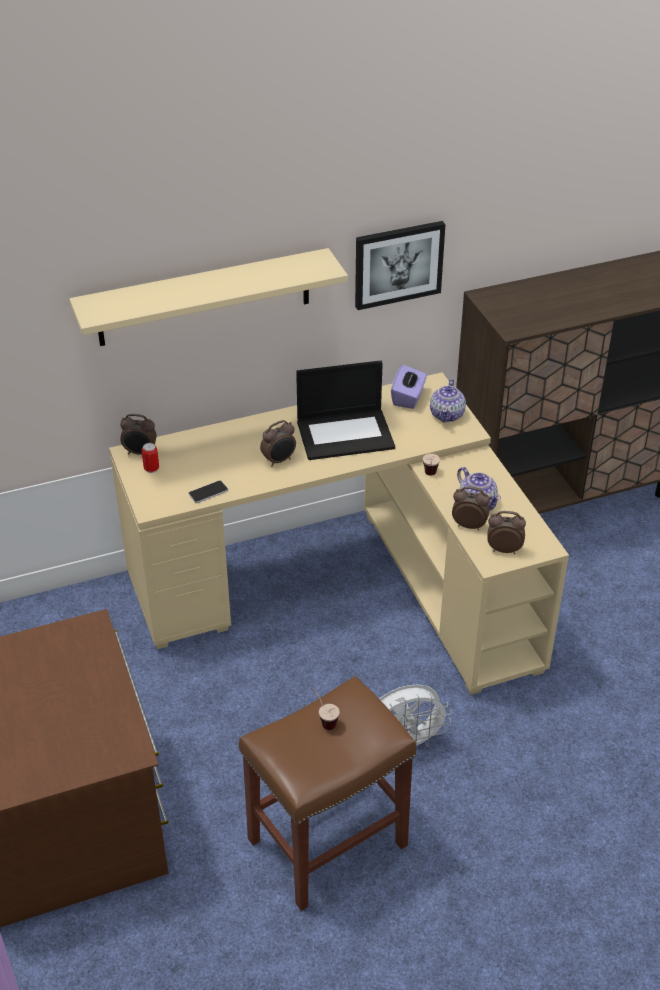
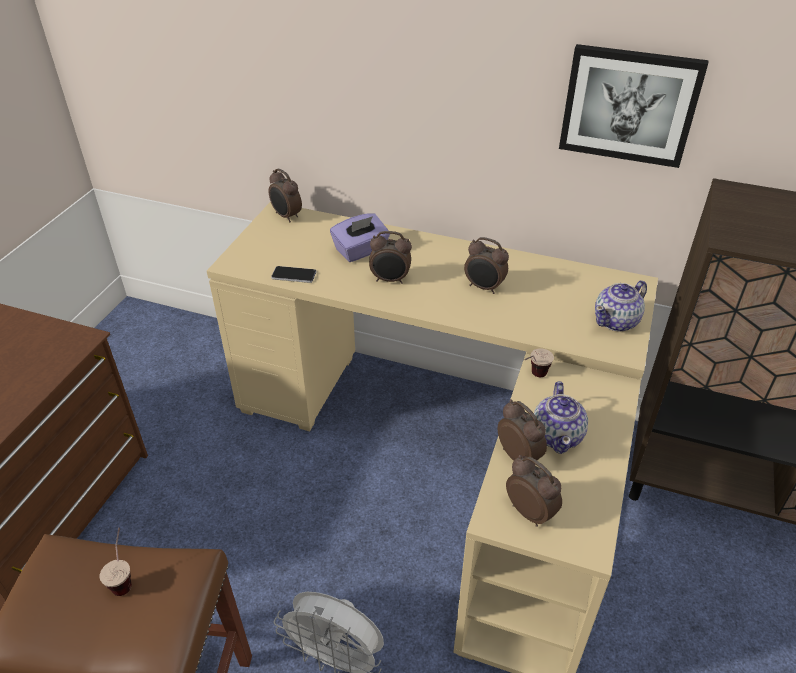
camera: 40 degrees right, 0 degrees up
beige shelf [69,248,348,346] -> none
can [142,443,159,473] -> none
laptop [296,360,395,460] -> alarm clock [464,237,509,294]
purple tissue box [391,365,427,409] -> purple tissue box moved to [330,213,390,262]

